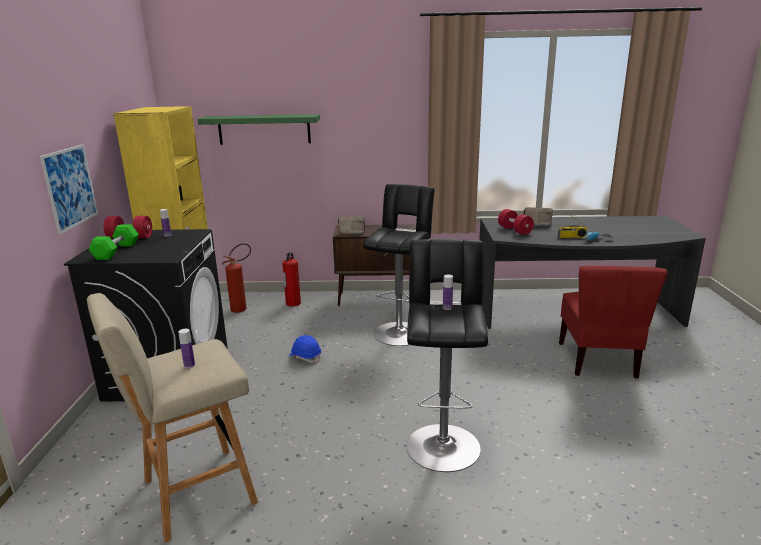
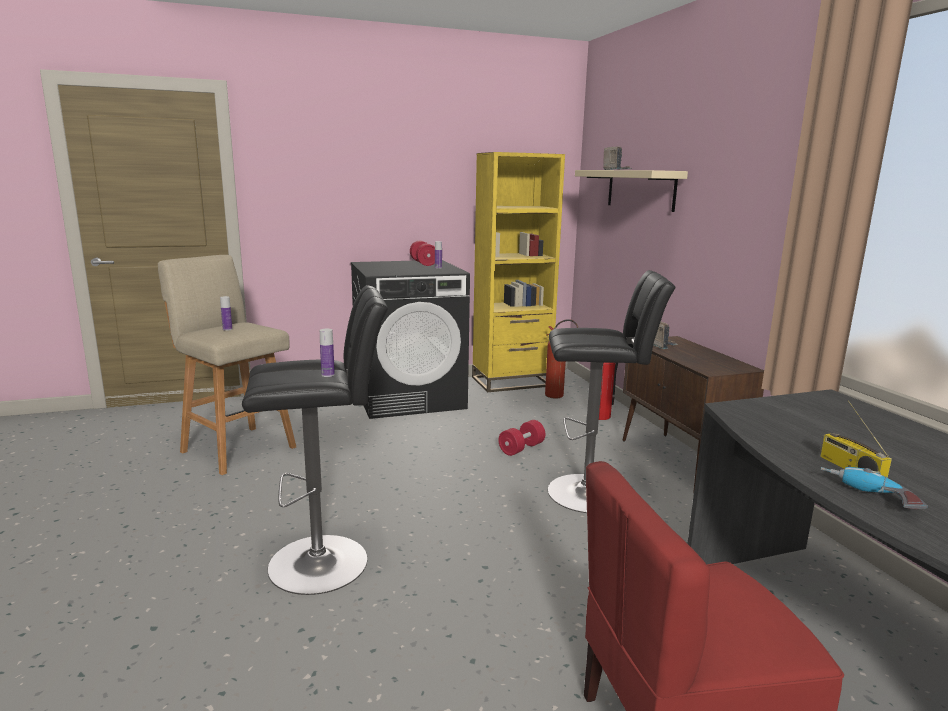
camera: 70 degrees right, 5 degrees down
picture [40,144,98,235] -> none
green dumbbell [89,224,139,260] -> none
green shelf [198,114,320,145] -> beige shelf [575,170,688,212]
blue hard hat [289,335,321,363] -> none
red dumbbell [498,209,534,235] -> red dumbbell moved to [499,420,545,456]
radio [523,207,553,226] -> radio moved to [603,146,632,170]

